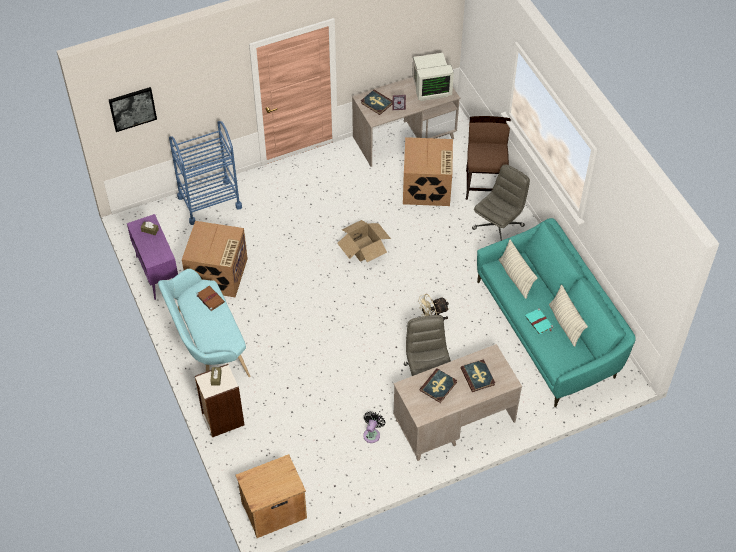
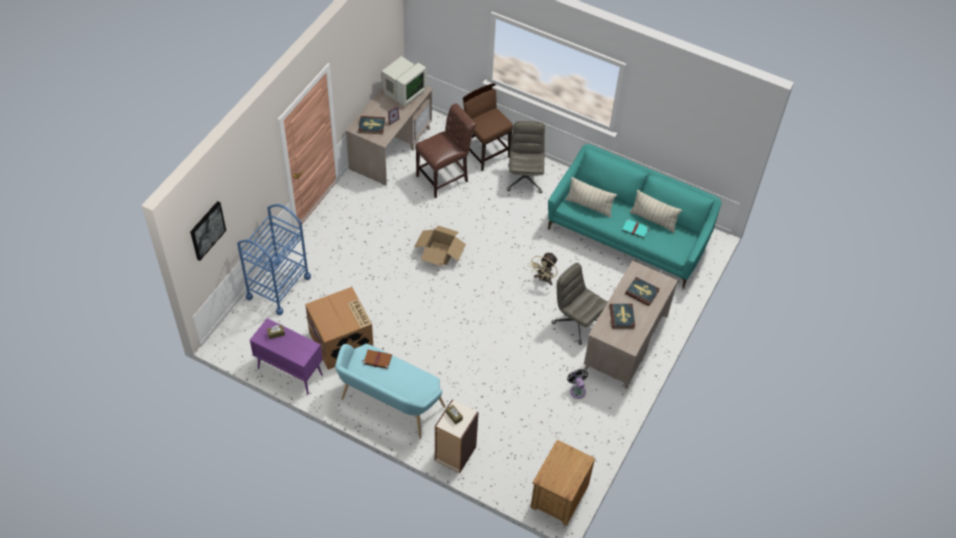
camera: 40 degrees left, 0 degrees up
cardboard box [403,137,453,206] -> brown chair [415,103,476,198]

